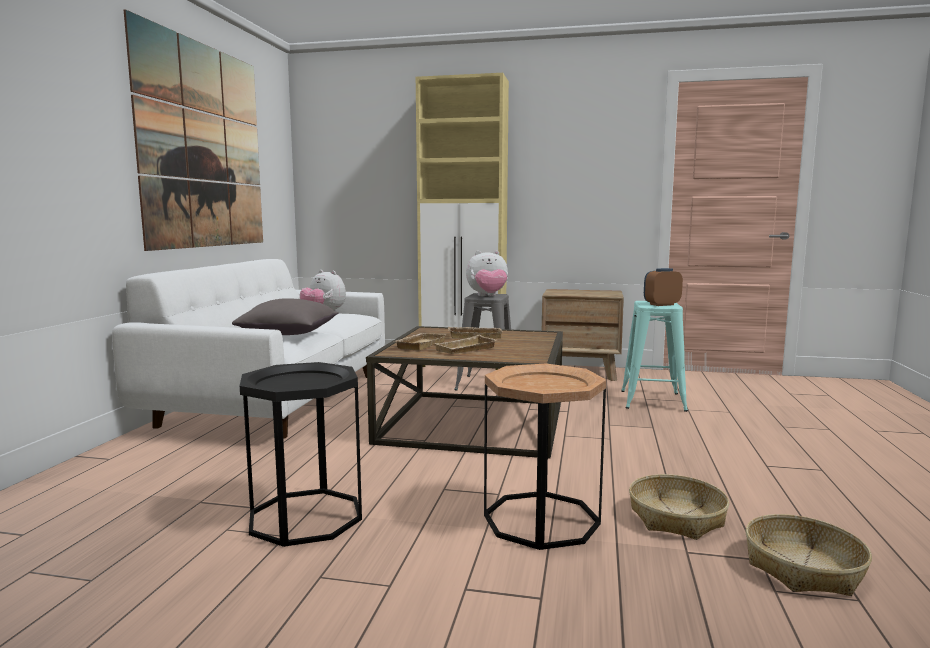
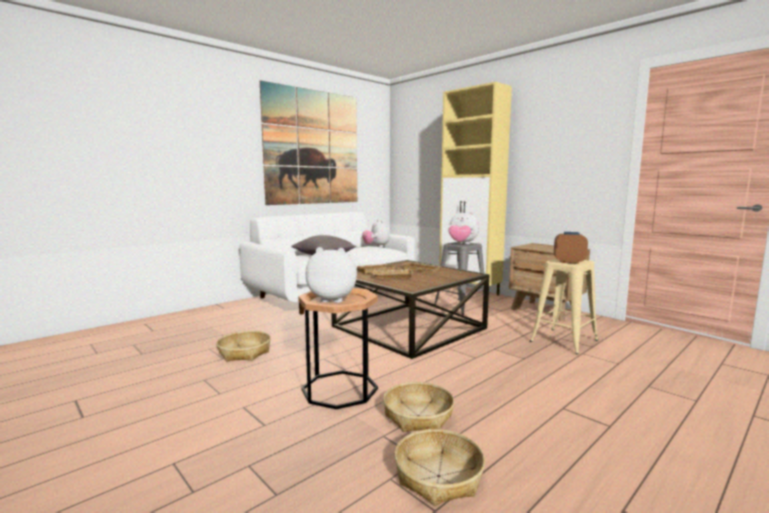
camera: 35 degrees right, 0 degrees up
black side table [240,362,362,547] -> basket [216,331,271,361]
turquoise stool [621,301,688,412] -> beige stool [530,258,598,355]
none -> plush toy [306,247,358,303]

